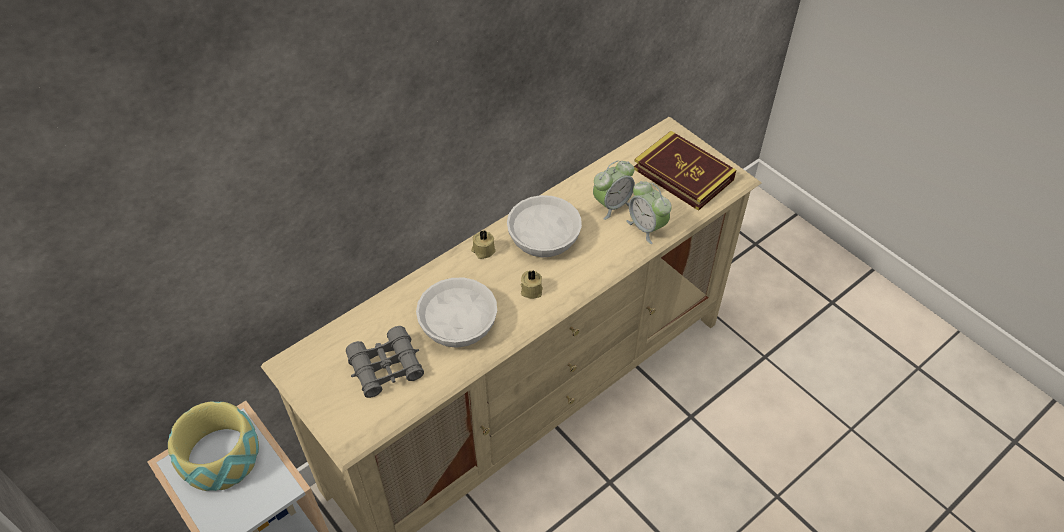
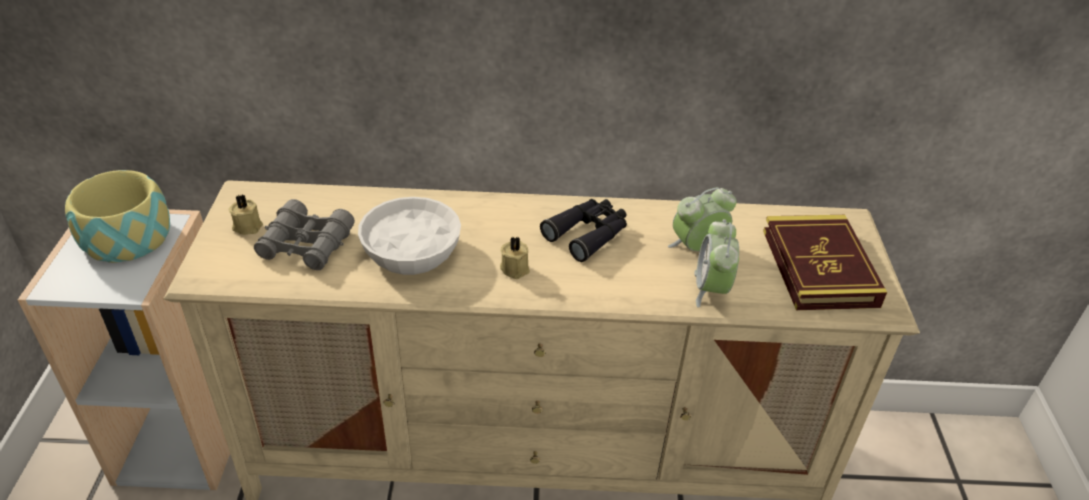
camera: 40 degrees right, 10 degrees down
beige candle [471,230,496,259] -> beige candle moved to [228,194,263,235]
white bowl [507,195,582,257] -> black binoculars [540,199,627,262]
alarm clock [593,161,635,220] -> alarm clock turned 150 degrees clockwise [668,187,737,251]

